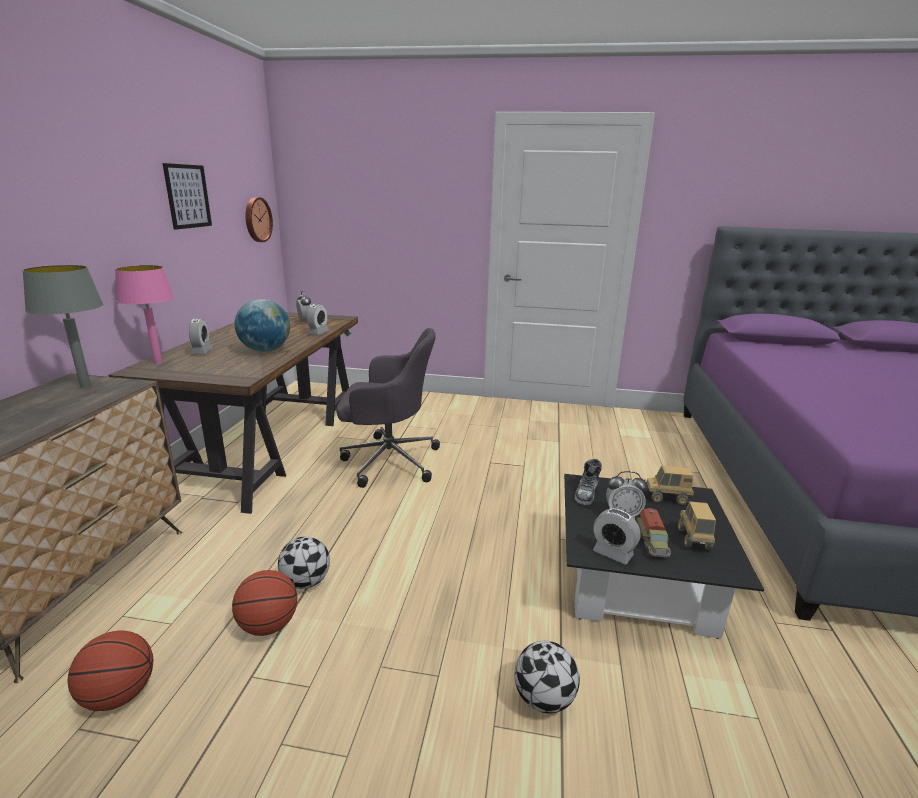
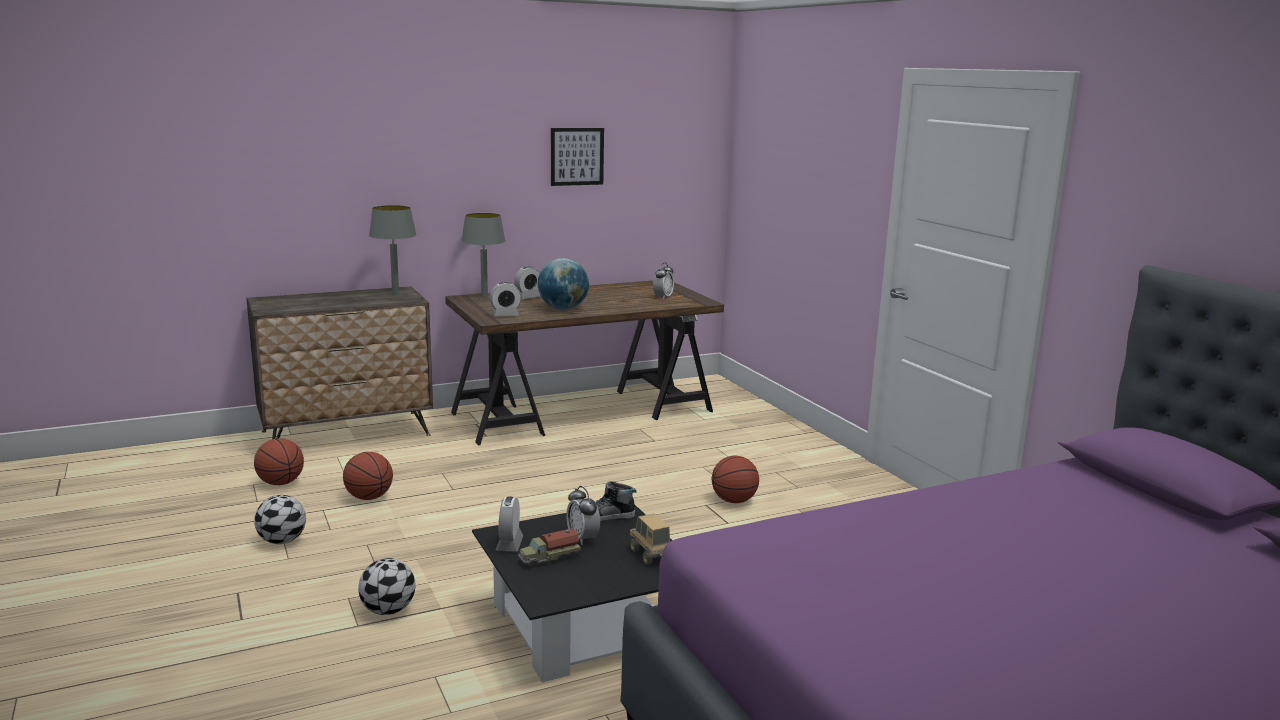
camera: 55 degrees right, 5 degrees down
pink table lamp [115,265,175,365] -> grey table lamp [461,213,505,298]
wall clock [245,197,273,242] -> none
football [278,536,330,589] -> football moved to [254,495,306,544]
alarm clock [307,303,329,335] -> alarm clock moved to [490,282,521,317]
grey office chair [336,328,440,488] -> none
toy truck [678,501,716,550] -> none
none -> basketball [712,456,759,503]

